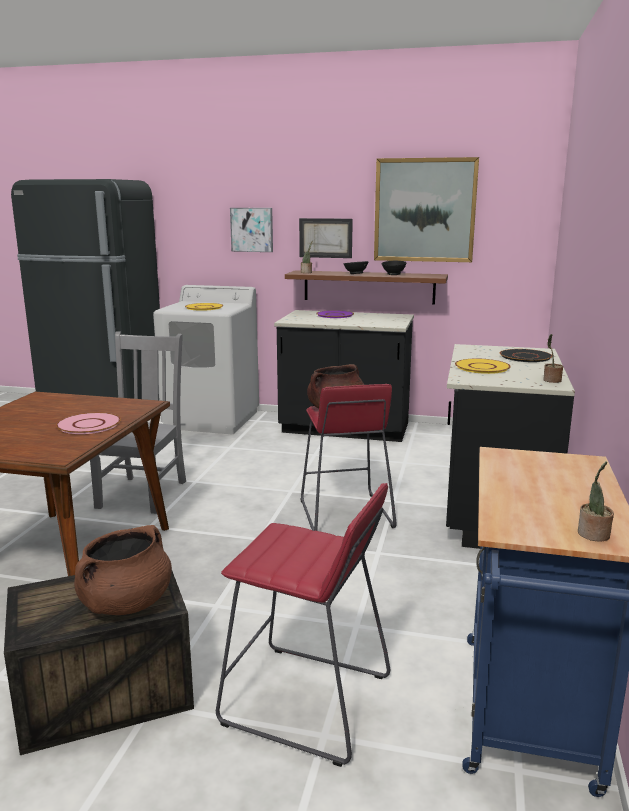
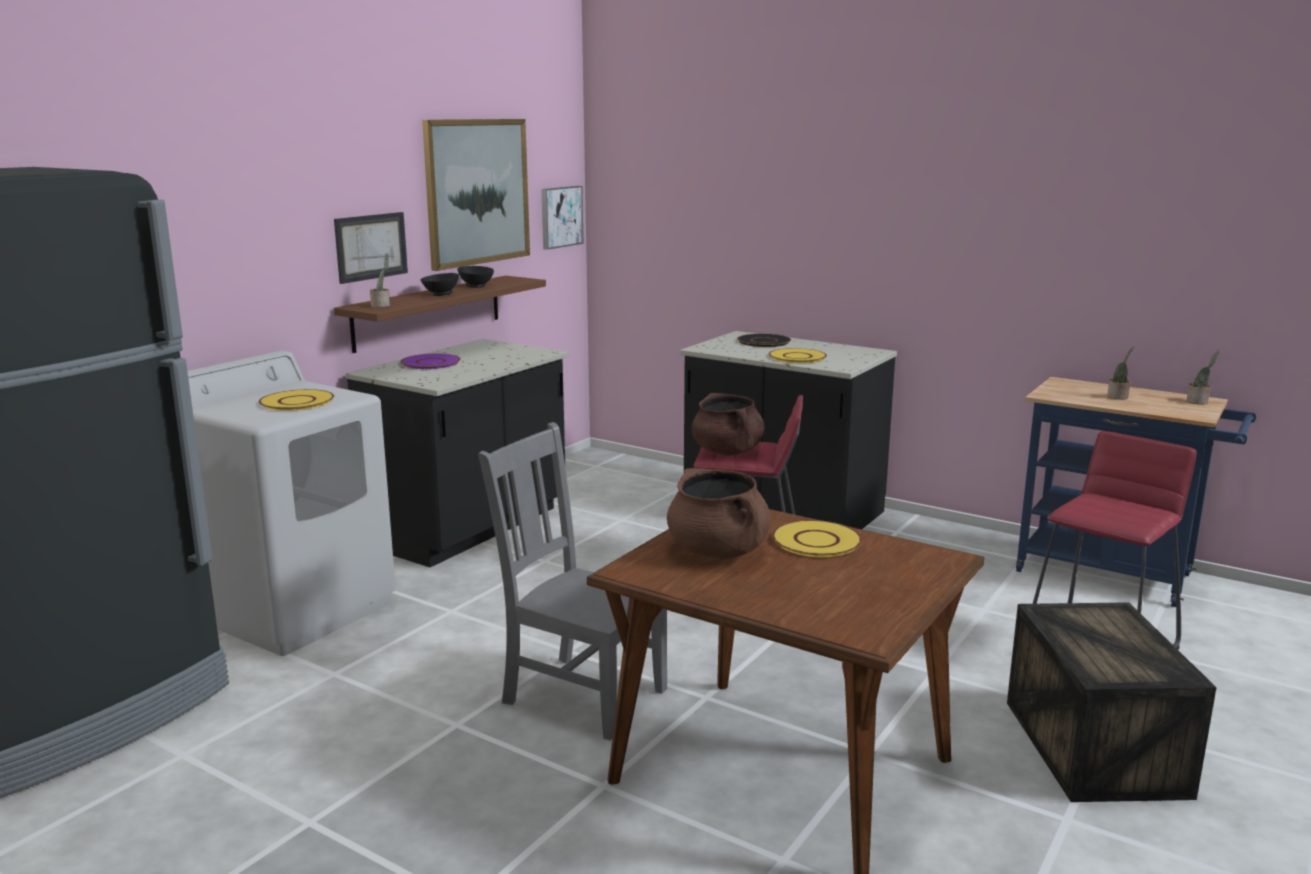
camera: 70 degrees left, 0 degrees up
pink plate [56,412,121,434] -> yellow plate [772,520,862,557]
brown cooking pot [74,525,172,615] -> brown cooking pot moved to [667,468,771,559]
picture [230,208,273,252] -> picture moved to [541,186,584,250]
potted plant [543,334,563,383] -> potted plant moved to [1107,347,1134,400]

